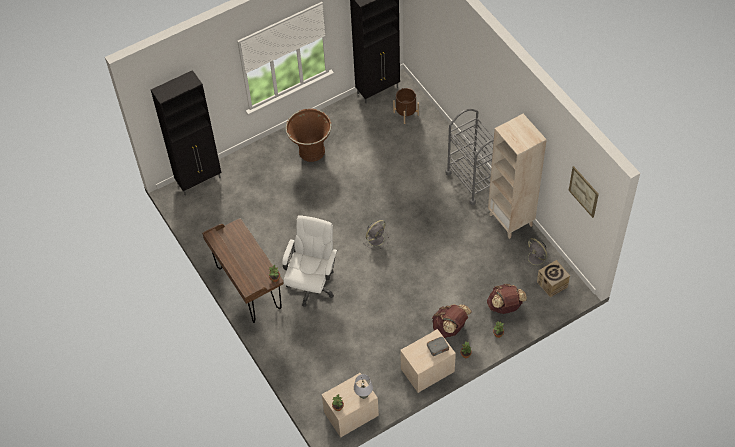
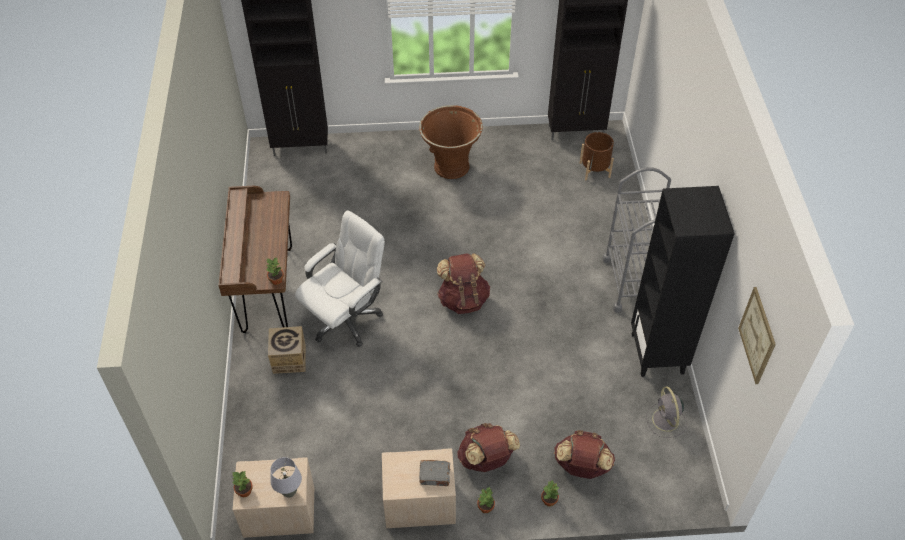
camera: 25 degrees right, 5 degrees down
grey fan [363,220,389,250] -> brown backpack [437,253,490,314]
beige bookcase [488,114,547,239] -> black bookcase [631,186,735,377]
cardboard box [537,260,570,297] -> cardboard box moved to [268,326,306,374]

